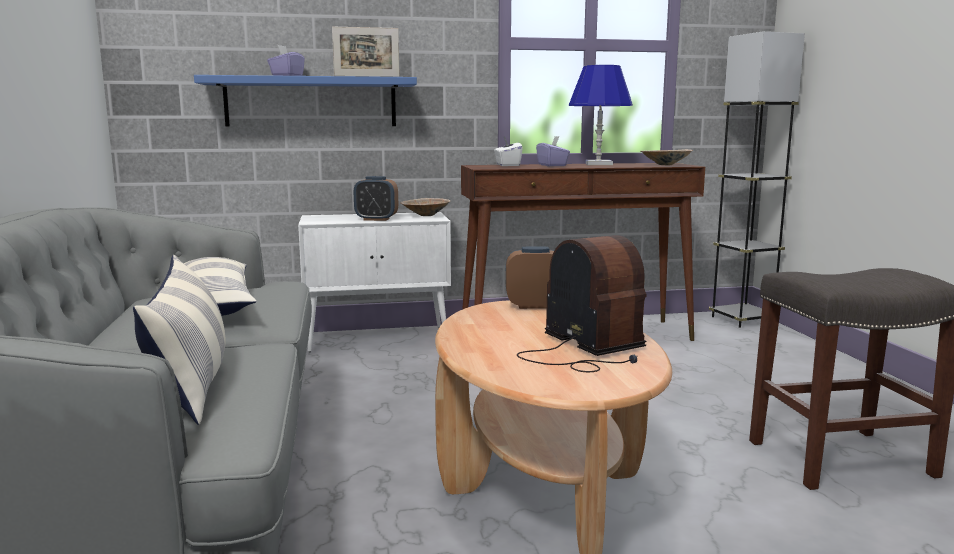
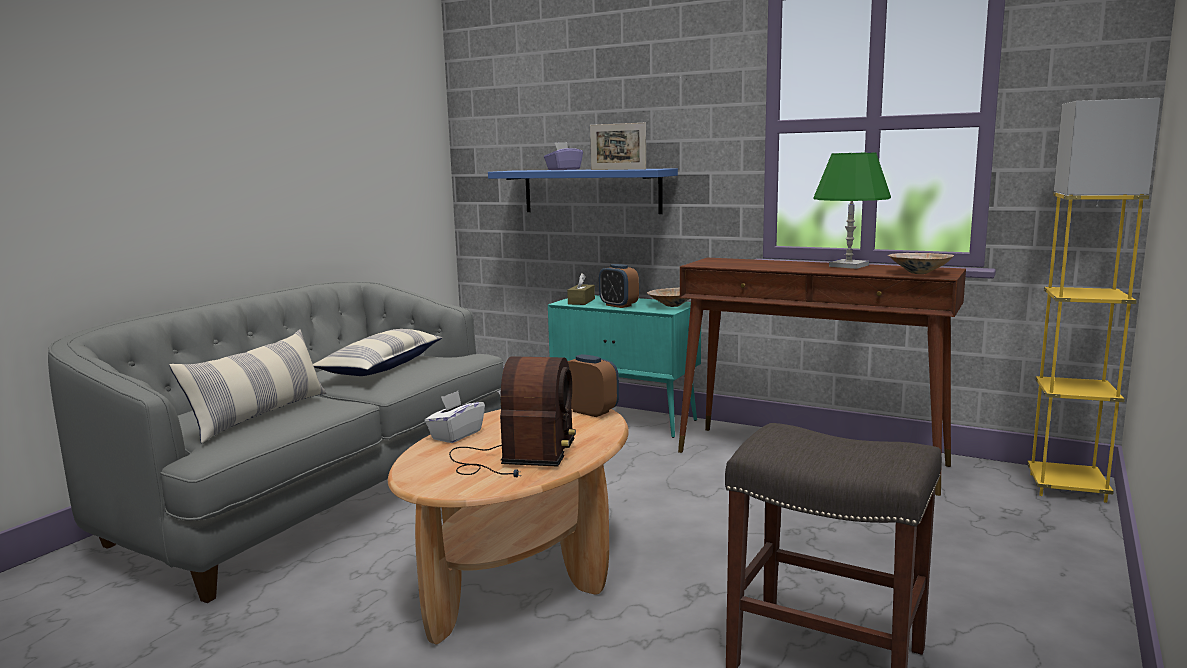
camera: 40 degrees right, 0 degrees up
white cabinet [298,212,451,352] -> turquoise cabinet [548,295,701,438]
white tissue box [494,136,523,166] -> white tissue box moved to [425,391,485,443]
purple tissue box [536,136,570,166] -> none
blue table lamp [569,65,633,165] -> green table lamp [813,152,891,269]
grey floor lamp [709,31,805,328] -> yellow floor lamp [1027,98,1160,503]
none -> brown tissue box [567,273,595,305]

